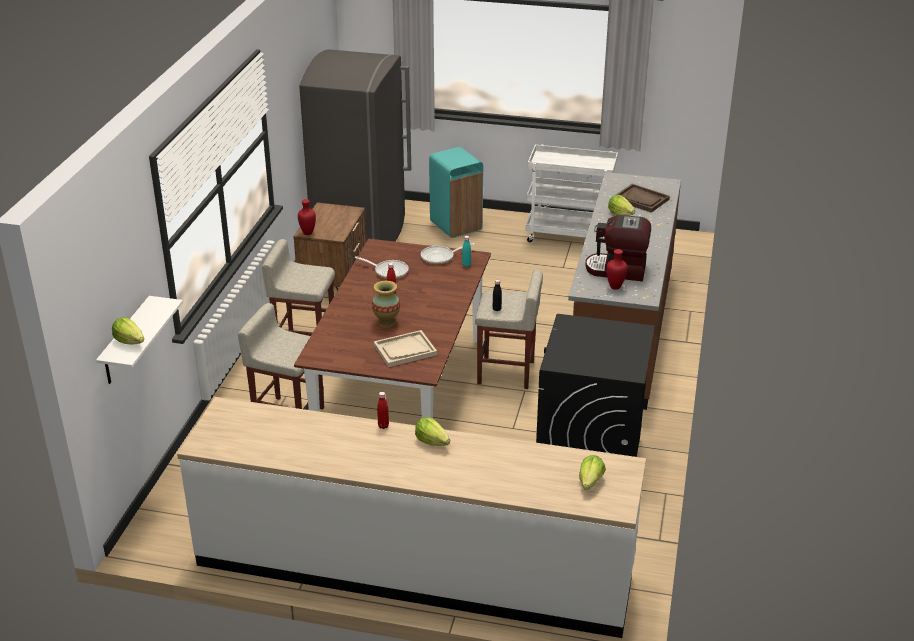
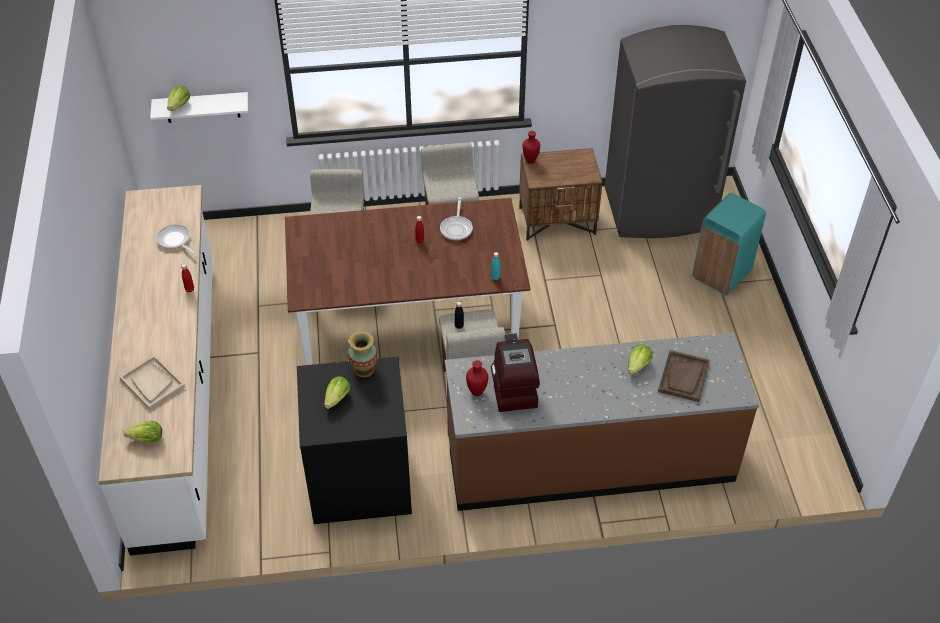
camera: 70 degrees right, 15 degrees up
vase [372,281,400,328] -> vase moved to [348,331,378,377]
beige tray [374,330,437,367] -> beige tray moved to [119,355,185,410]
lettuce [415,417,450,446] -> lettuce moved to [324,376,350,409]
frying pan [421,243,475,264] -> frying pan moved to [156,224,198,257]
white cart [525,144,618,242] -> none

